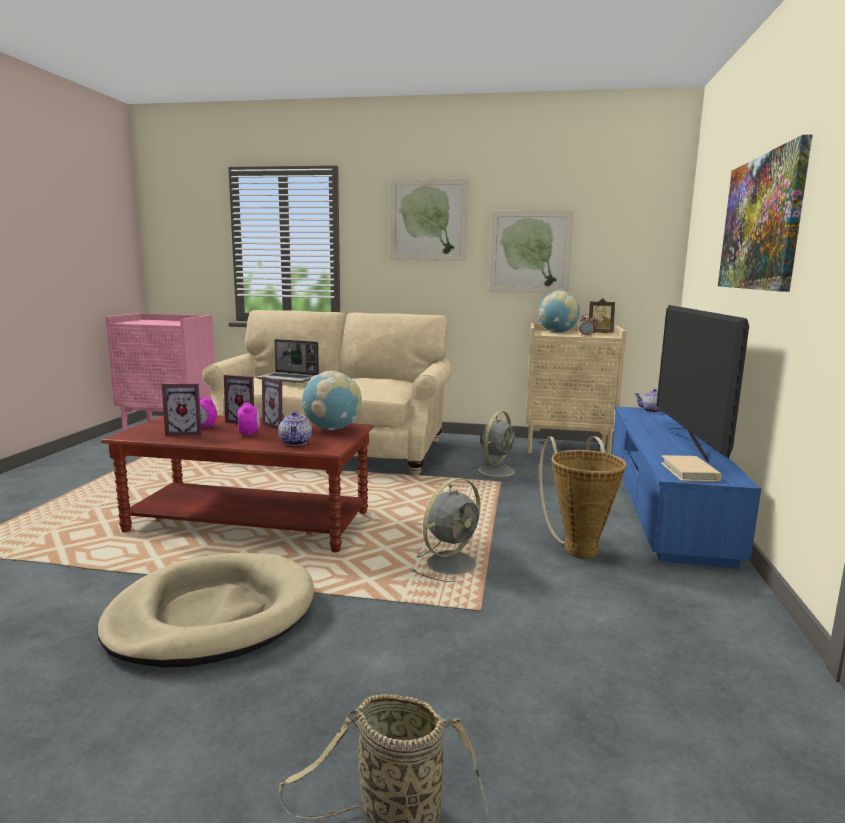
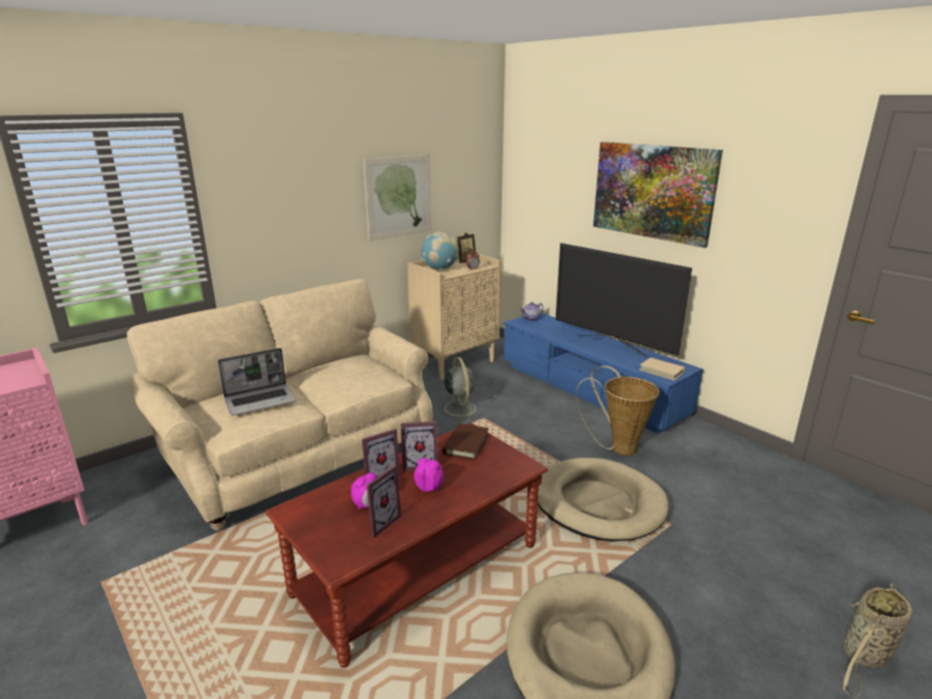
camera: 50 degrees left, 10 degrees up
teapot [278,411,312,446] -> none
globe [302,371,362,430] -> brown book [442,424,489,460]
picture [390,179,469,261] -> none
grey fan [411,478,491,582] -> beige dog bed [537,458,669,541]

